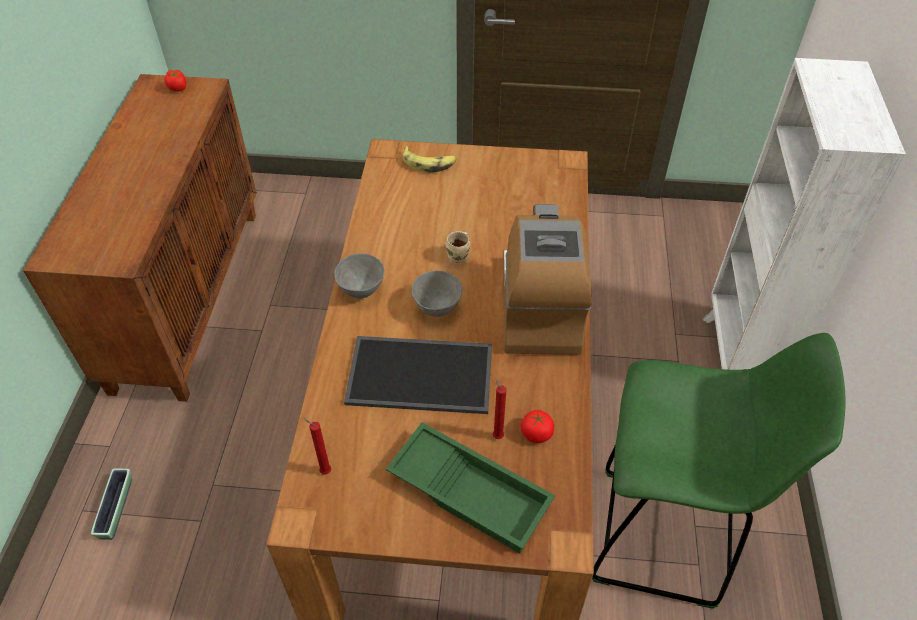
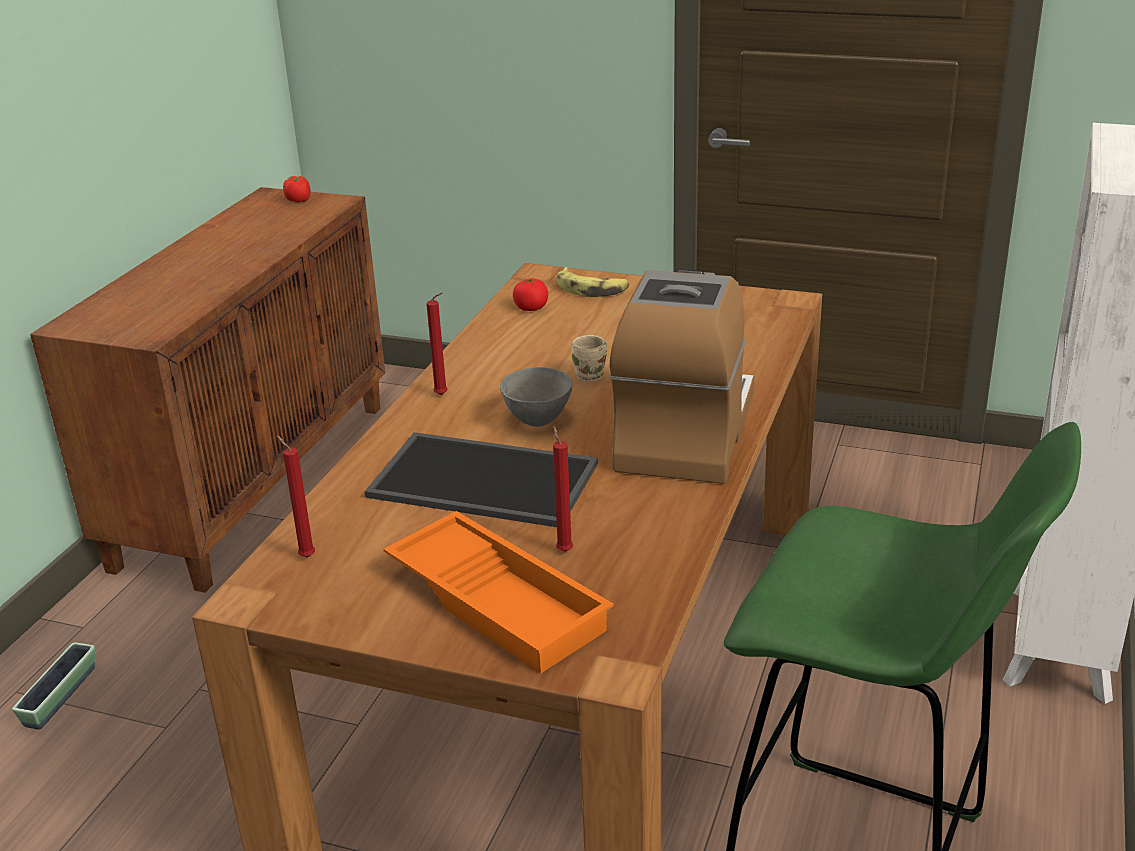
camera: 15 degrees right, 20 degrees down
grey bowl [334,253,385,299] -> red candle [426,293,448,395]
green tray [386,423,555,554] -> orange tray [383,511,613,673]
tomato [521,410,554,443] -> tomato moved to [513,278,548,311]

